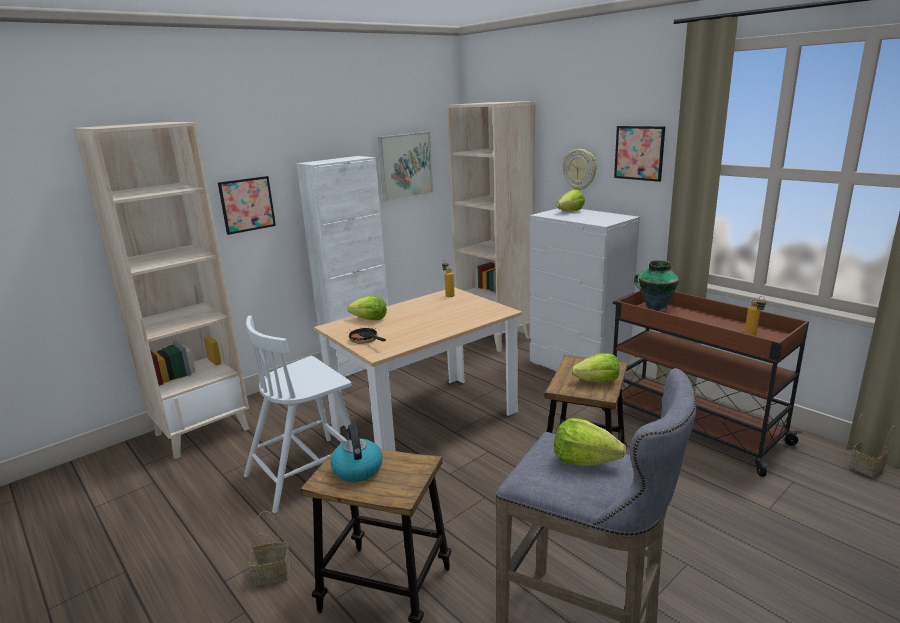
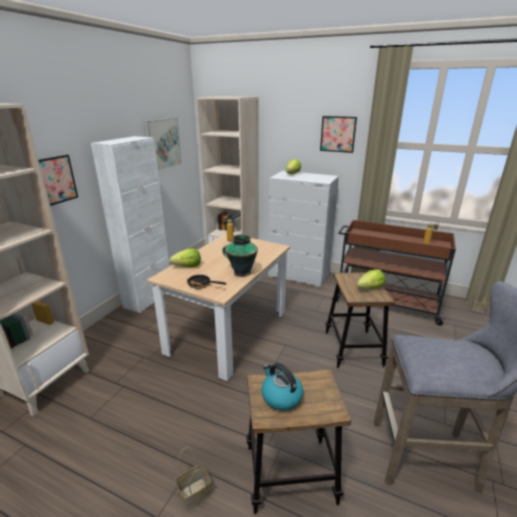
camera: 25 degrees left, 5 degrees up
white chair [244,315,351,513] -> none
lettuce [554,418,626,465] -> none
wall clock [563,149,597,190] -> none
vase [634,260,679,312] -> vase moved to [222,234,258,277]

